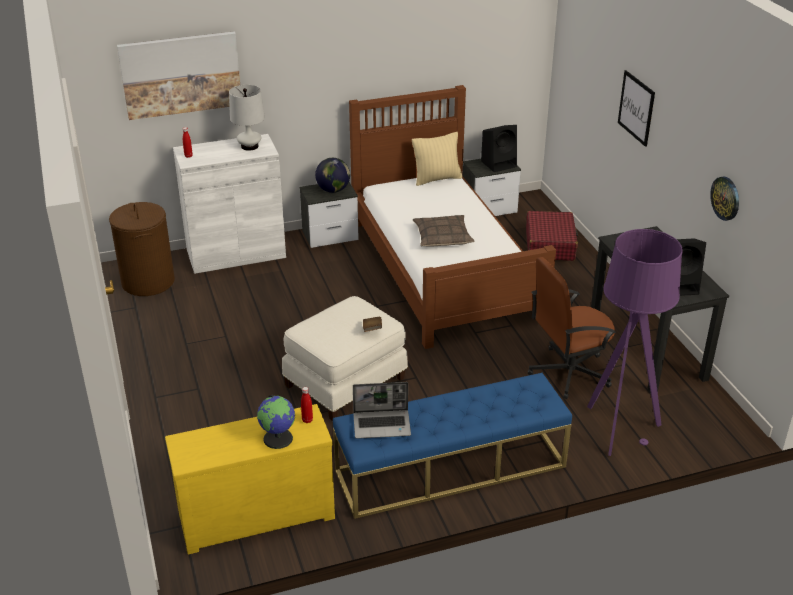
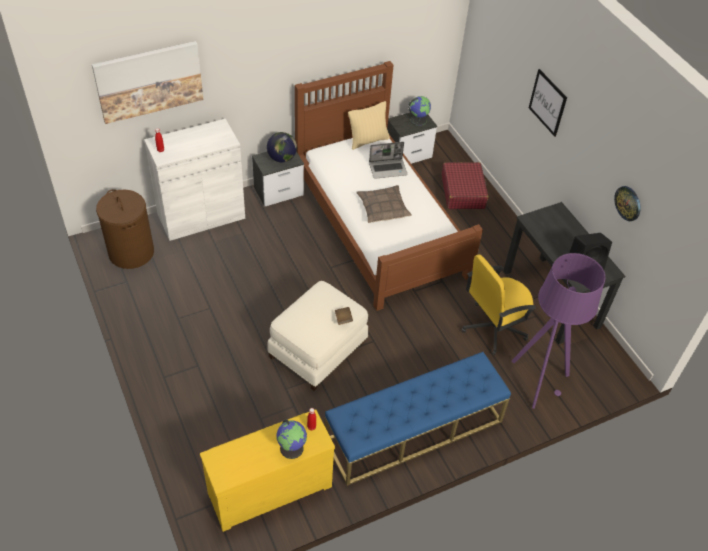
camera: 10 degrees left, 15 degrees up
white table lamp [229,85,265,151] -> none
laptop [353,382,411,439] -> laptop moved to [369,142,408,179]
black speaker [481,125,517,172] -> globe [408,96,431,126]
brown office chair [528,257,616,399] -> yellow office chair [462,254,536,355]

